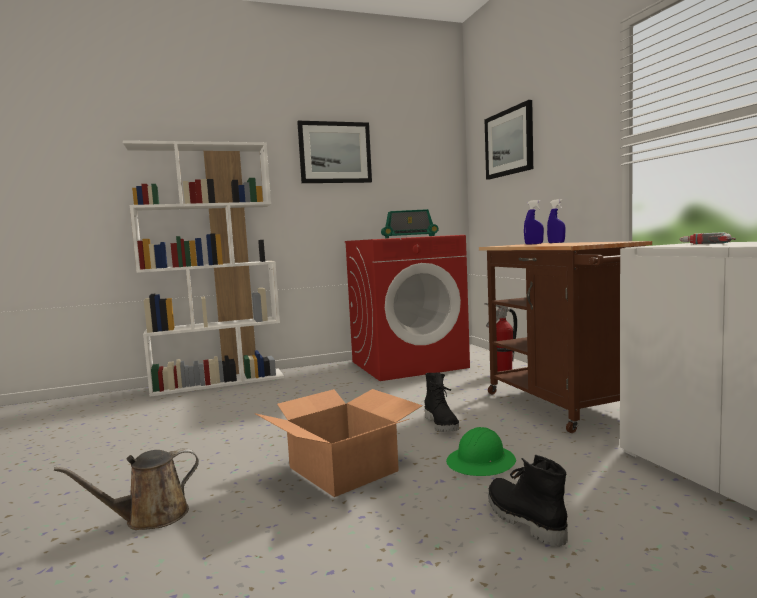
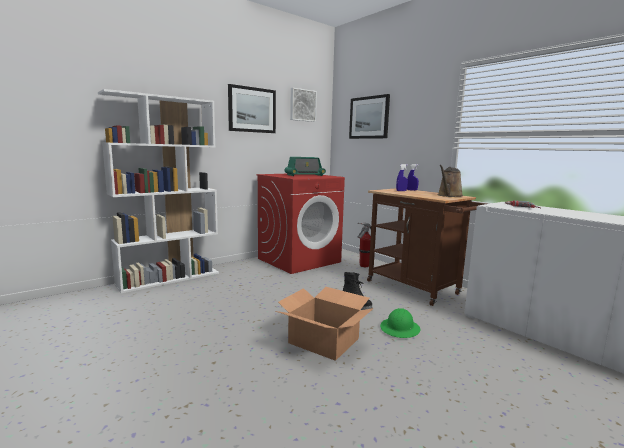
camera: 20 degrees left, 5 degrees up
brown watering can [54,449,199,530] -> brown watering can moved to [438,165,463,197]
black boot [488,455,568,547] -> none
none -> picture [290,88,317,122]

